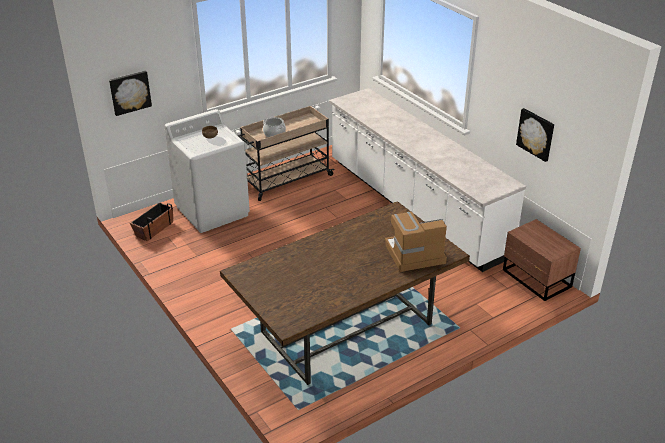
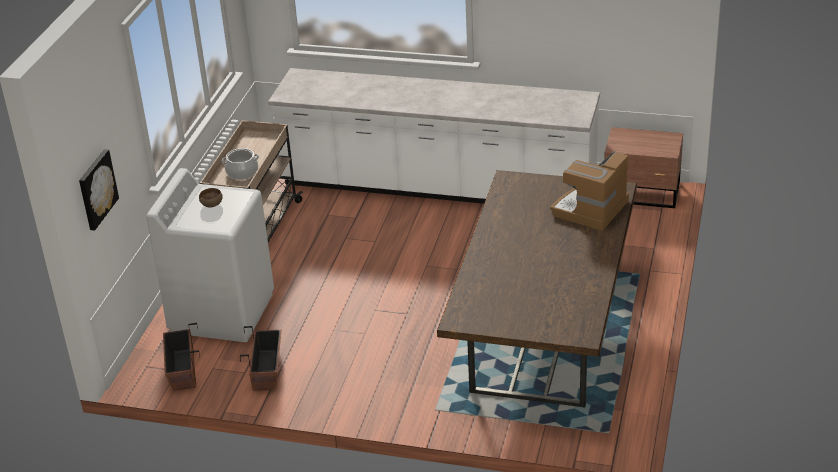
camera: 40 degrees left, 0 degrees up
picture [516,108,554,162] -> none
none -> planter [240,326,282,391]

